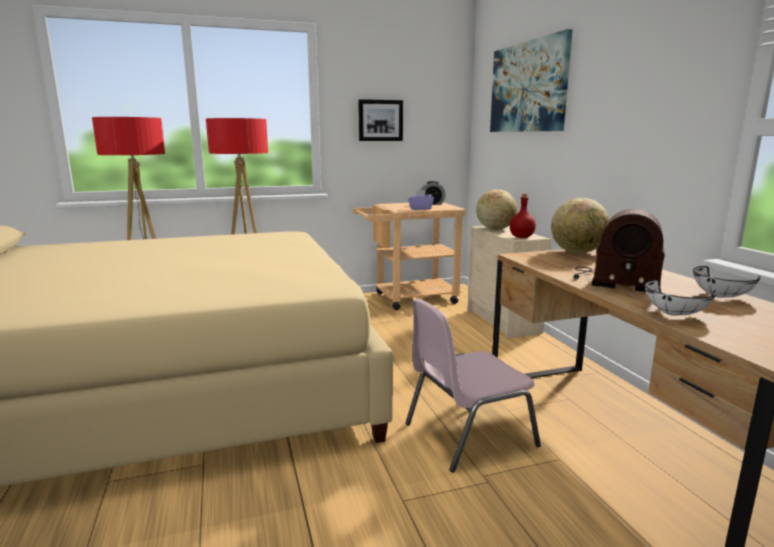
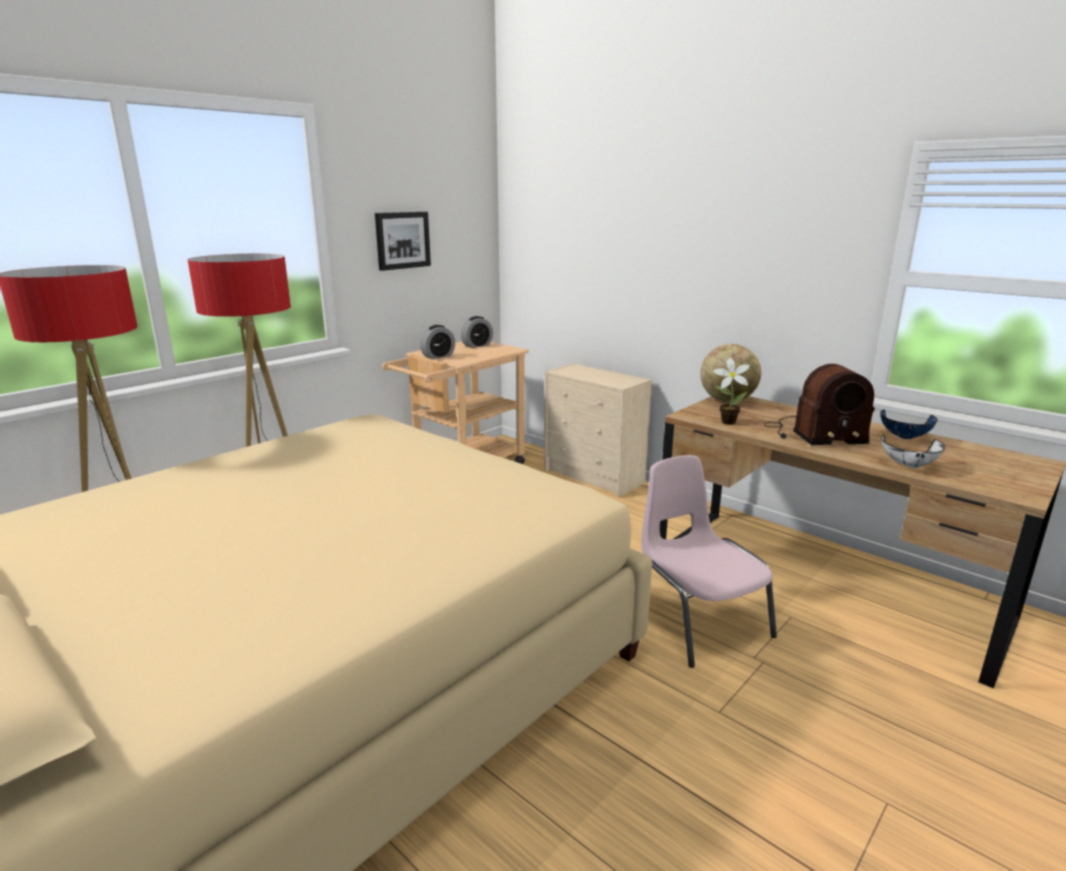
camera: 30 degrees left, 5 degrees up
pink chair [405,299,541,473] -> pink chair turned 120 degrees clockwise [641,455,777,668]
purple tissue box [408,190,434,210] -> none
globe [476,189,517,230] -> none
picture [490,29,573,132] -> none
red bottle [510,194,536,238] -> none
white bowl [693,266,761,298] -> blue bowl [880,410,937,439]
none -> alarm clock [420,325,455,359]
none -> potted plant [713,358,750,425]

